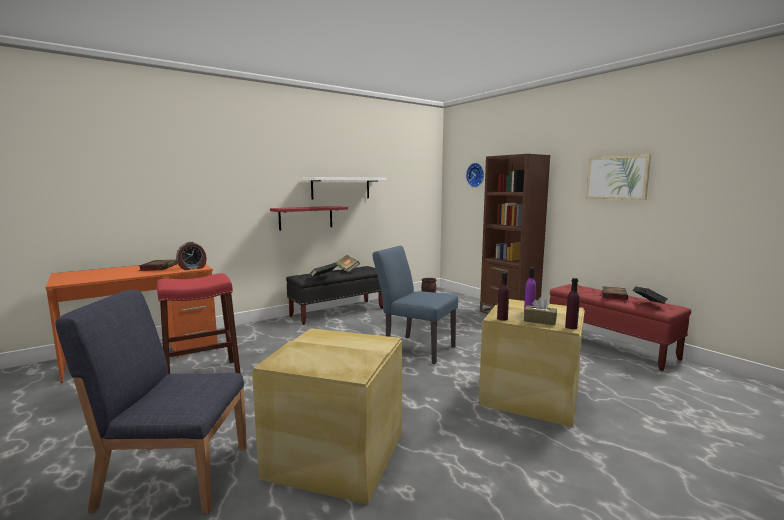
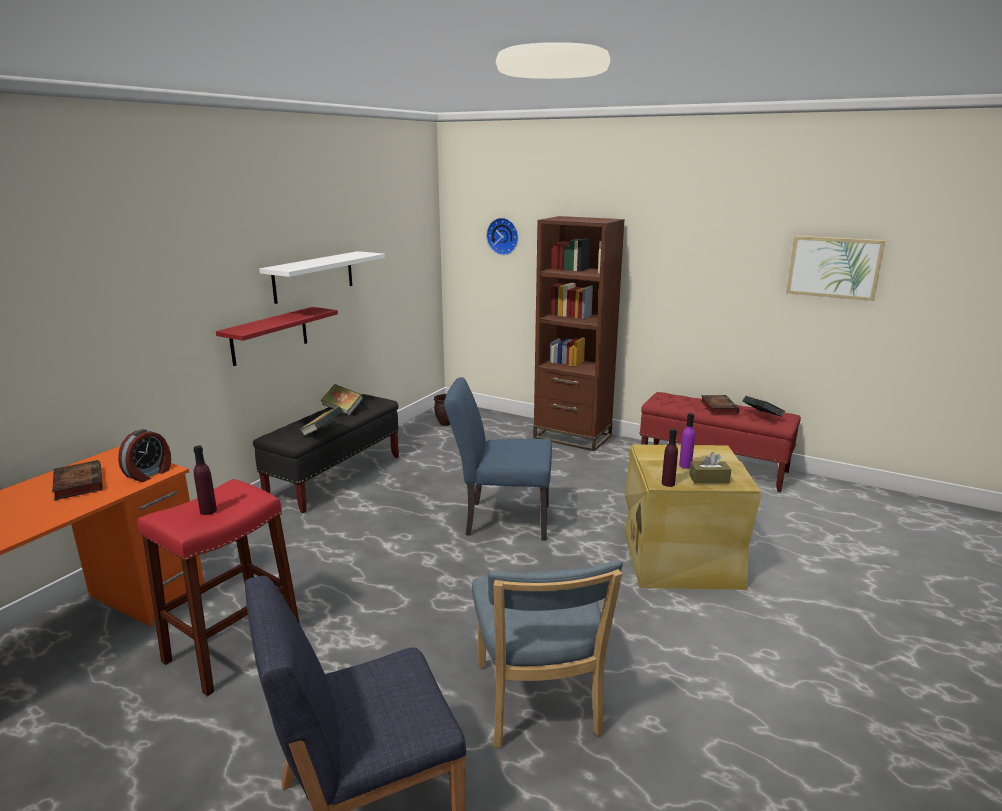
camera: 25 degrees left, 10 degrees up
beige storage box [252,328,402,505] -> blue chair [472,560,623,748]
purple bottle [565,278,580,329] -> purple bottle moved to [193,446,217,515]
picture [586,154,651,200] -> picture moved to [786,236,885,301]

